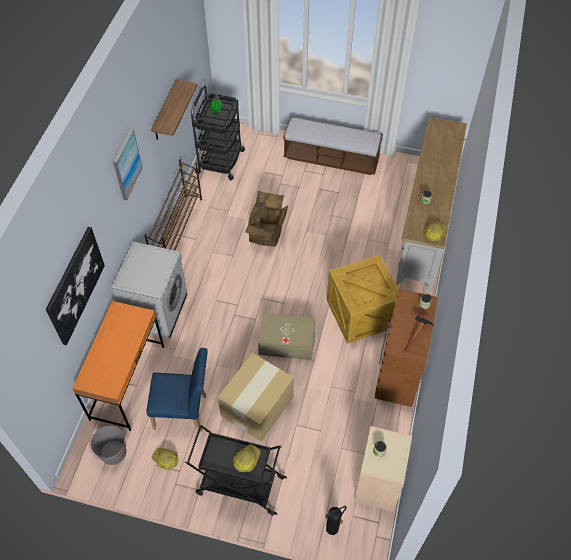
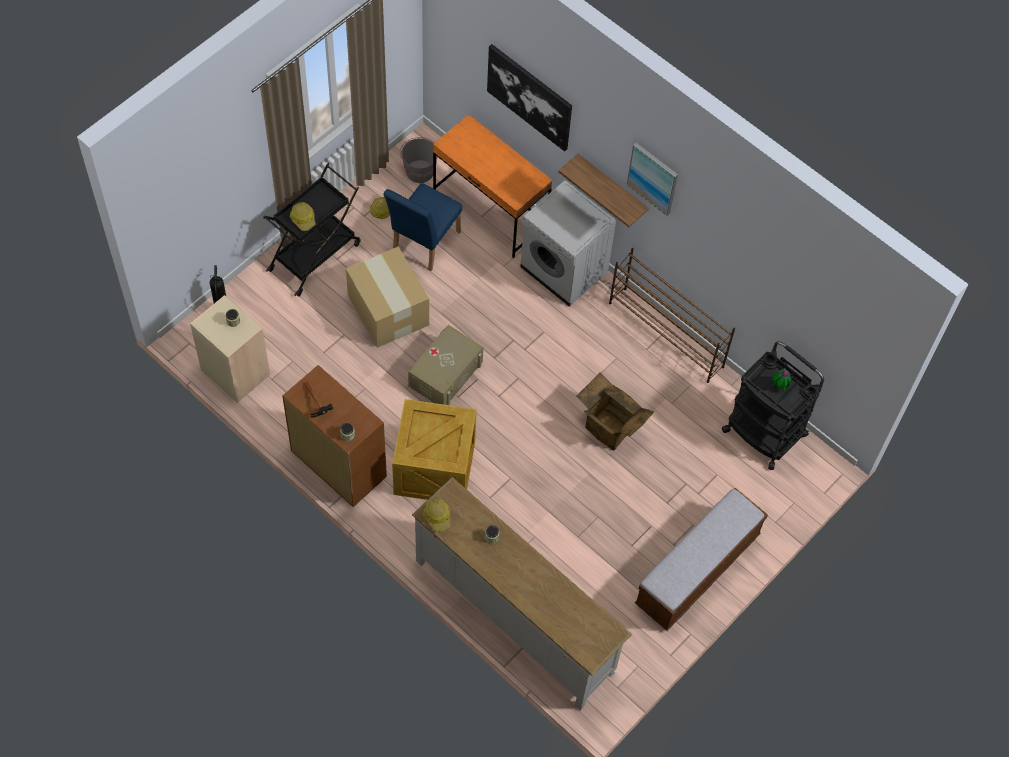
camera: 115 degrees right, 5 degrees up
shelf [151,80,197,140] -> shelf moved to [558,154,649,227]

